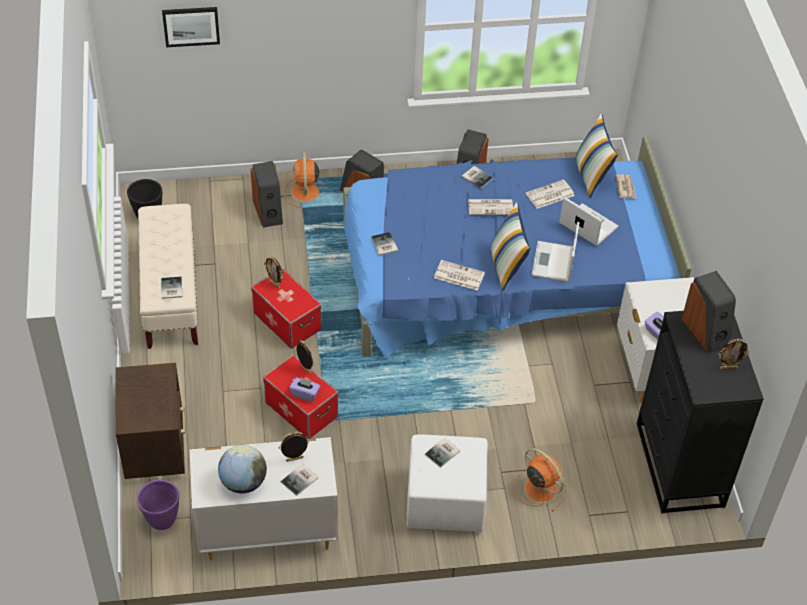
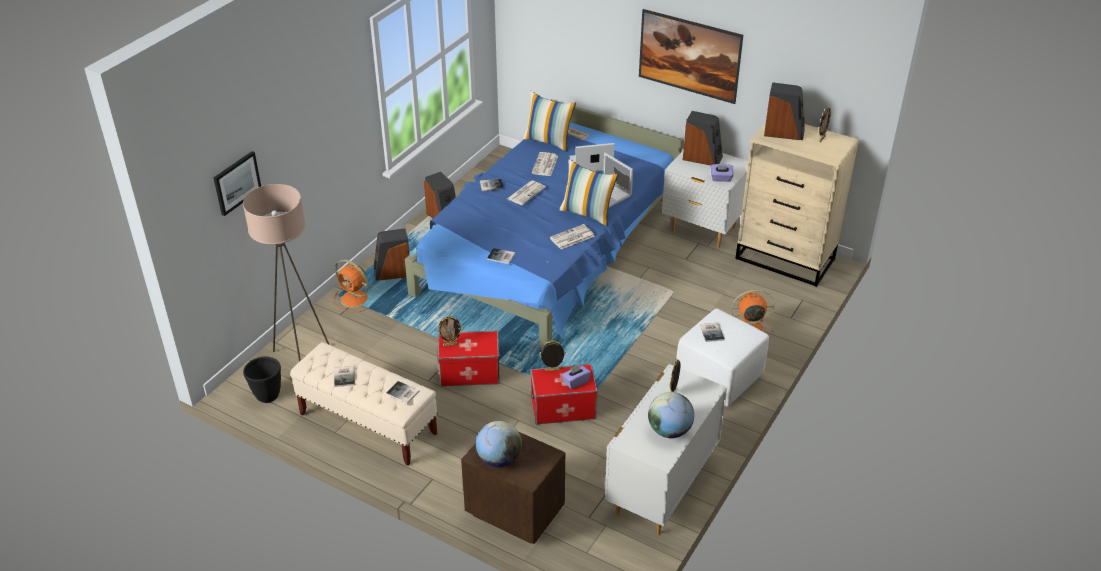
camera: 50 degrees left, 10 degrees down
purple planter [137,480,179,530] -> none
speaker [251,161,283,228] -> speaker moved to [683,111,723,165]
book [281,464,318,496] -> book moved to [334,366,355,387]
black dresser [637,311,764,513] -> beige dresser [735,122,859,287]
none -> beige floor lamp [243,184,330,362]
none -> globe [476,421,522,468]
none -> picture [639,9,743,104]

